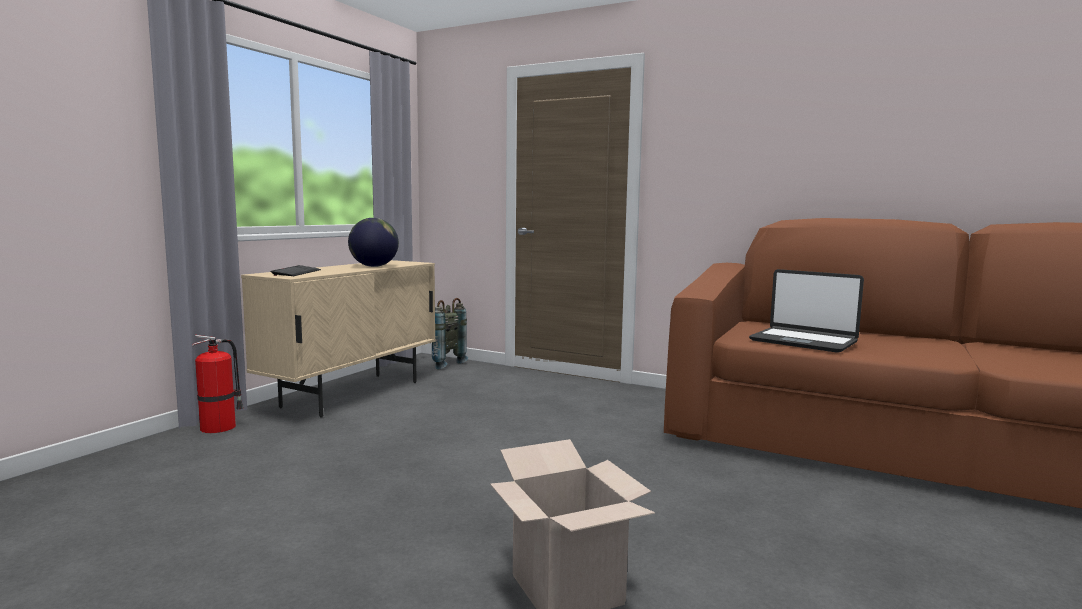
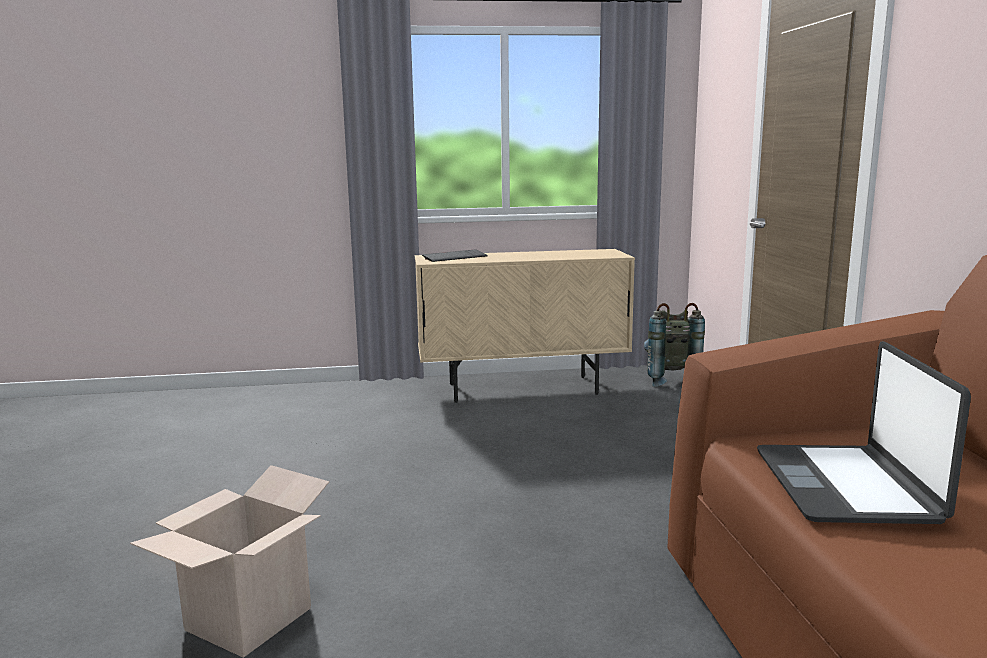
camera: 55 degrees right, 5 degrees up
fire extinguisher [192,335,244,433] -> none
globe [348,218,399,267] -> none

